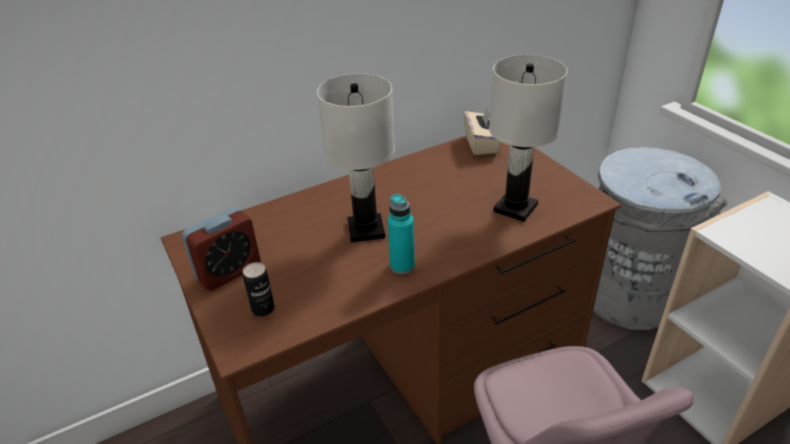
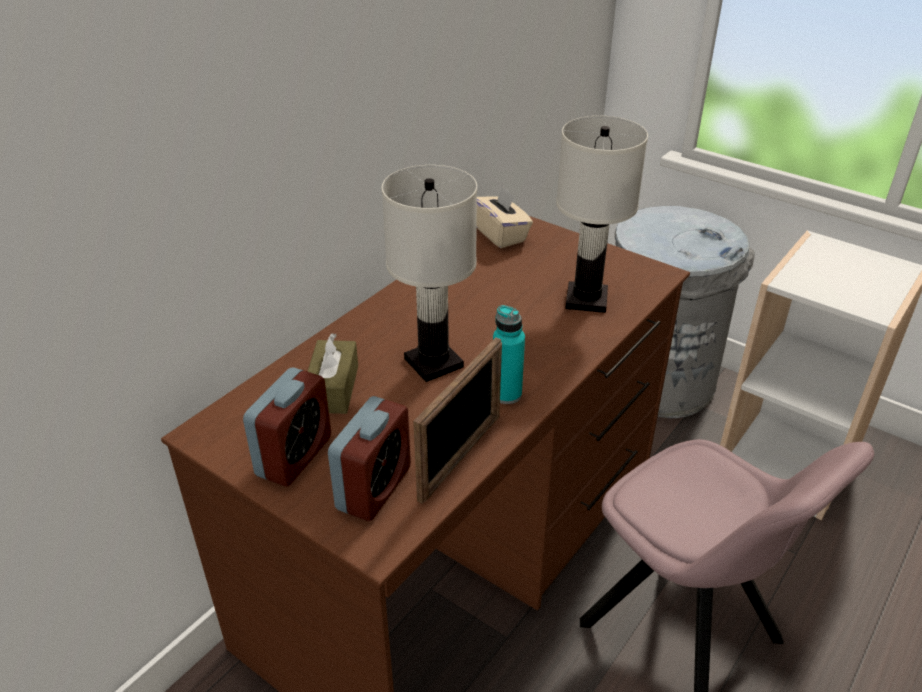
camera: 25 degrees left, 0 degrees up
can [243,262,275,317] -> alarm clock [328,396,411,521]
none -> brown tissue box [307,333,358,414]
none -> picture frame [413,337,502,504]

